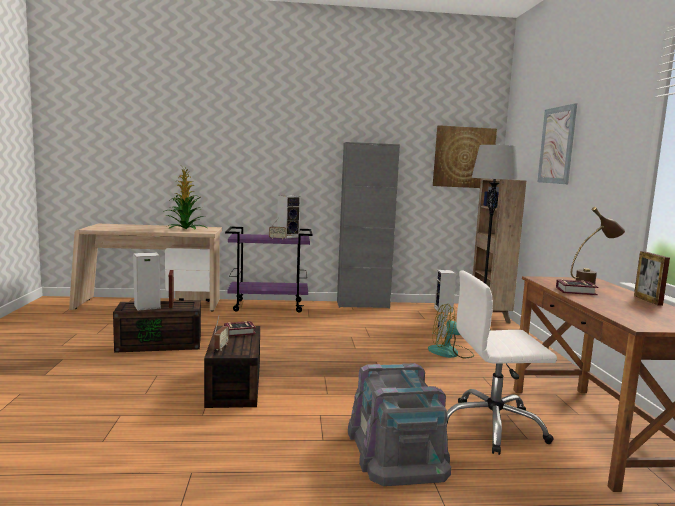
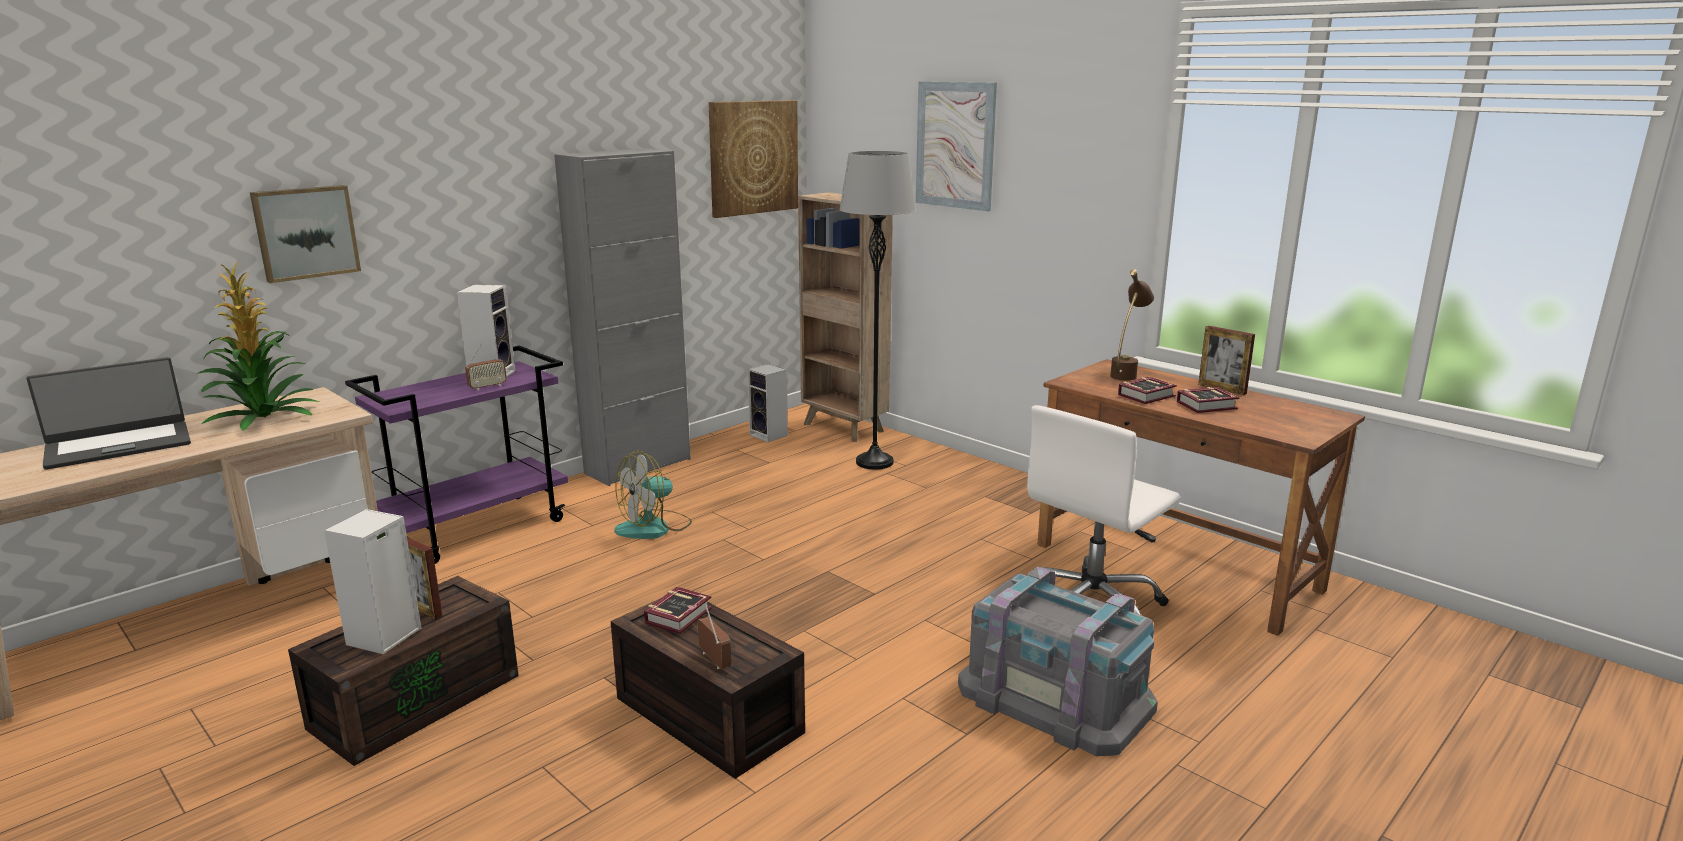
camera: 40 degrees left, 10 degrees up
fan [428,304,474,359] -> fan moved to [614,451,692,539]
none -> laptop [26,357,191,469]
none -> picture [250,185,361,283]
none -> book [1177,387,1240,413]

